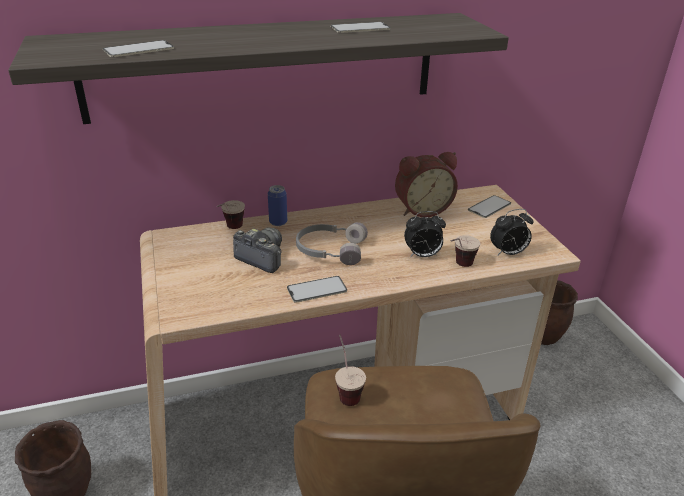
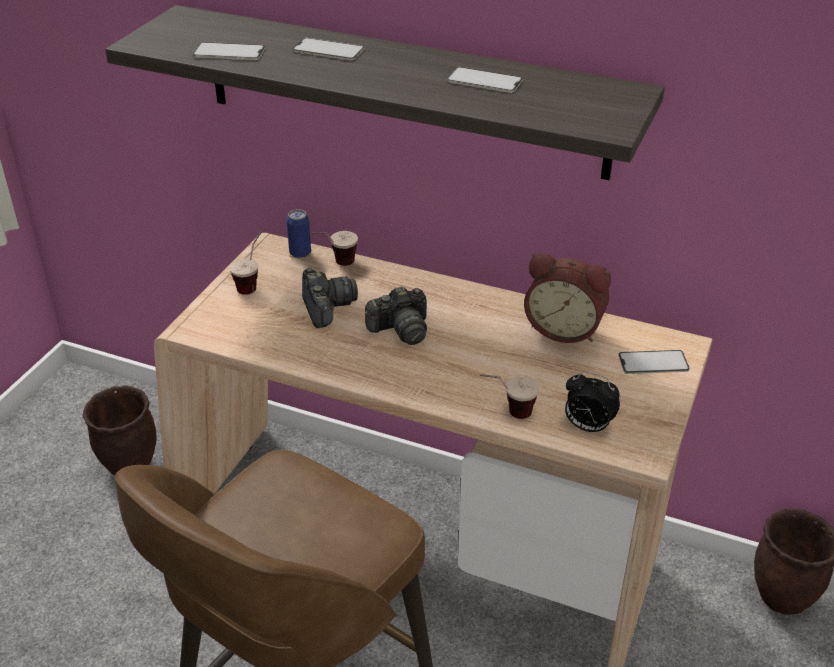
camera: 40 degrees right, 5 degrees up
can [268,185,287,226] -> can moved to [286,209,311,258]
phone [287,276,347,303] -> phone moved to [292,38,365,60]
grey headphones [296,222,368,265] -> camera [365,286,427,345]
cup [335,335,366,406] -> cup moved to [229,231,262,295]
alarm clock [404,211,446,257] -> none

